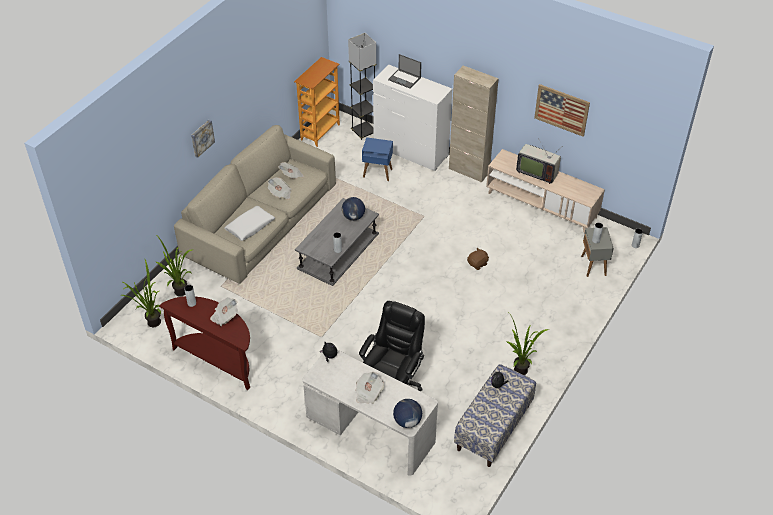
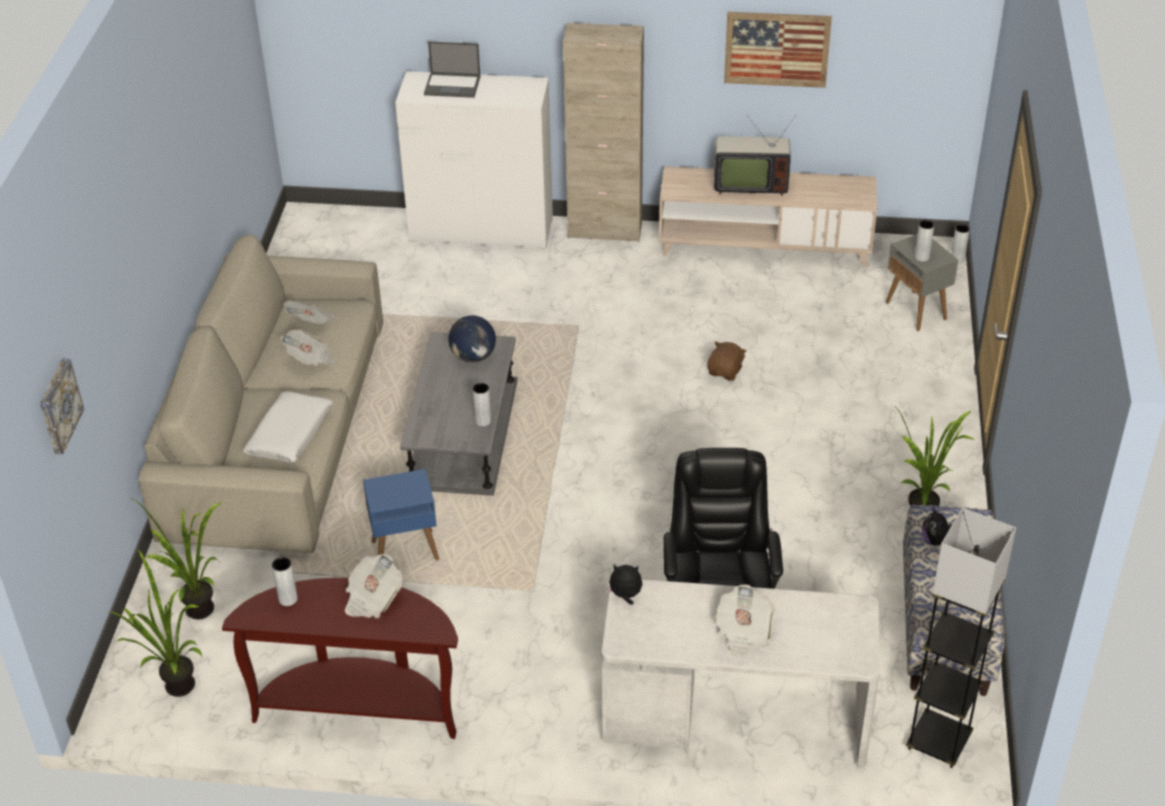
camera: 25 degrees left, 5 degrees down
picture [191,120,215,158] -> picture moved to [40,358,84,454]
bookcase [294,57,340,147] -> none
grey floor lamp [348,33,376,140] -> grey floor lamp moved to [906,508,1016,768]
blue side table [362,137,393,181] -> blue side table moved to [363,469,439,560]
globe [393,399,422,428] -> none

